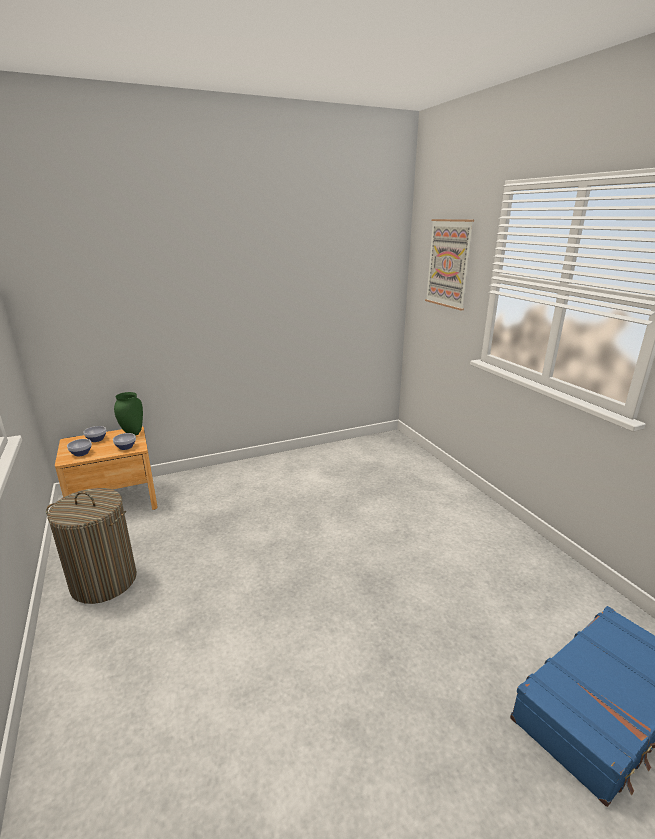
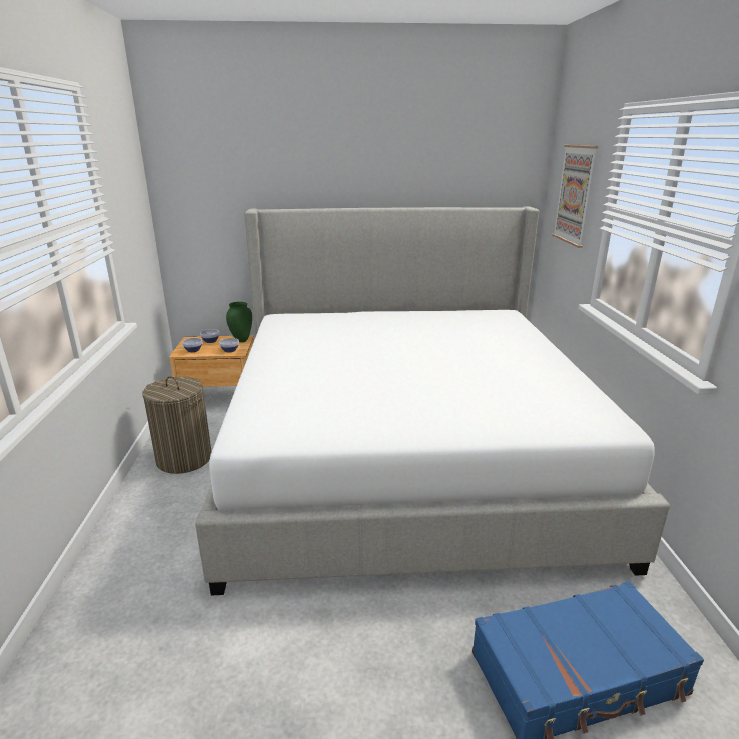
camera: 20 degrees right, 0 degrees up
none -> bed [195,206,670,596]

